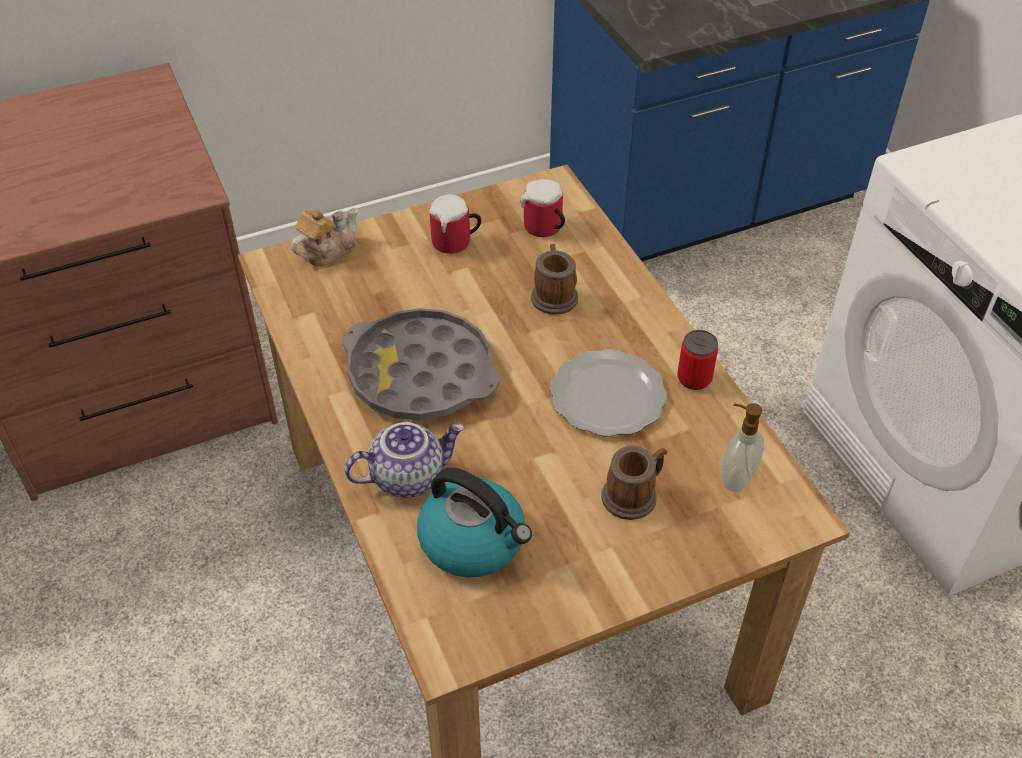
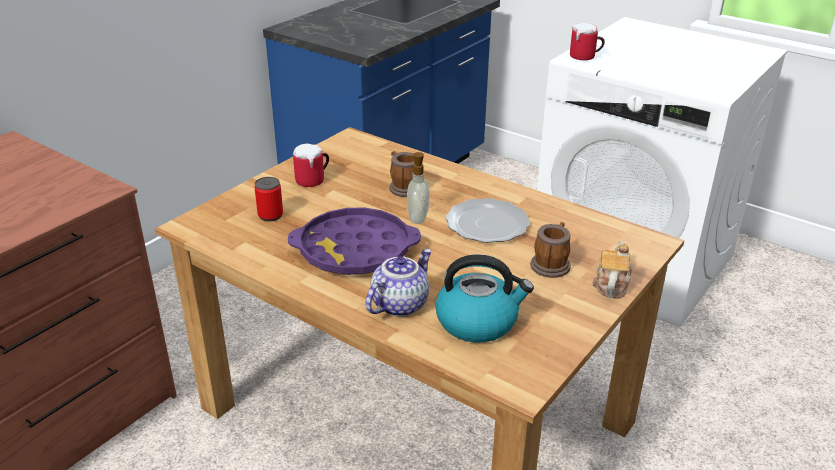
camera: 30 degrees left, 15 degrees down
teapot [291,208,358,266] -> teapot moved to [593,241,632,298]
grey tray [342,308,499,420] -> purple tray [288,207,421,275]
mug [520,179,565,237] -> mug moved to [570,23,605,60]
can [677,330,718,390] -> can moved to [255,177,283,221]
soap dispenser [721,403,764,492] -> soap dispenser moved to [404,152,429,224]

